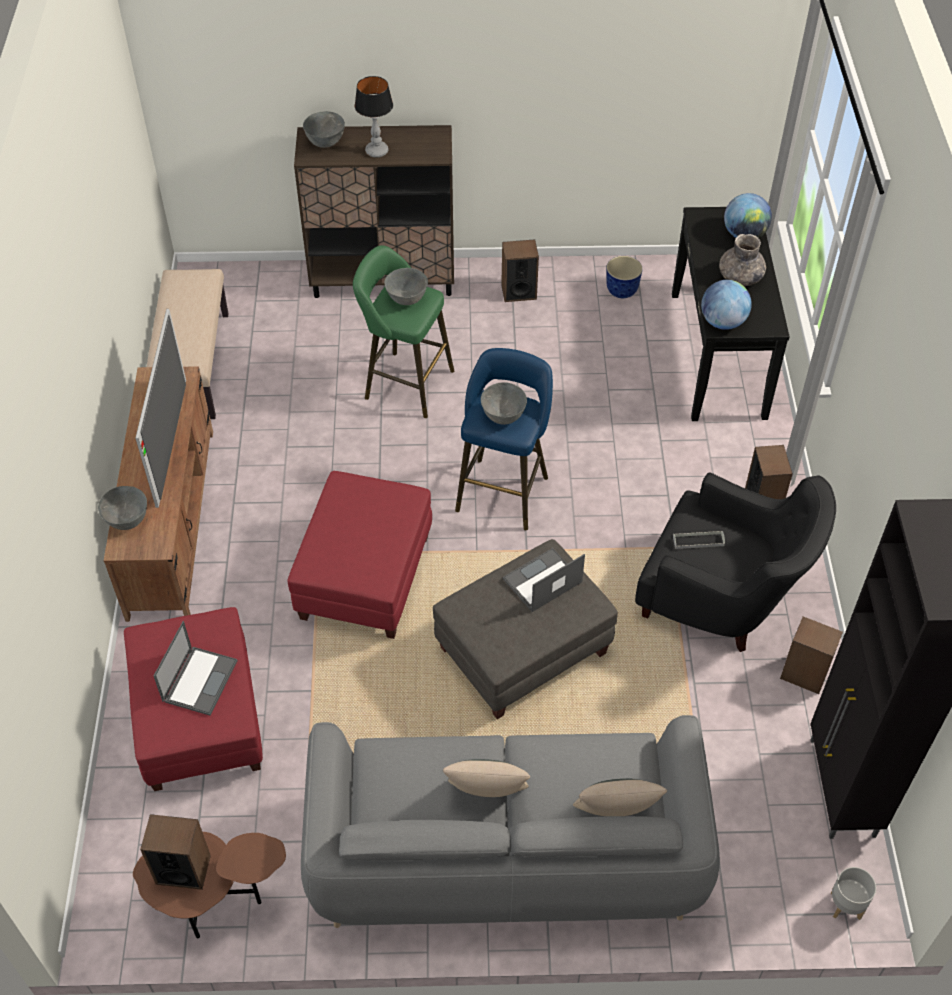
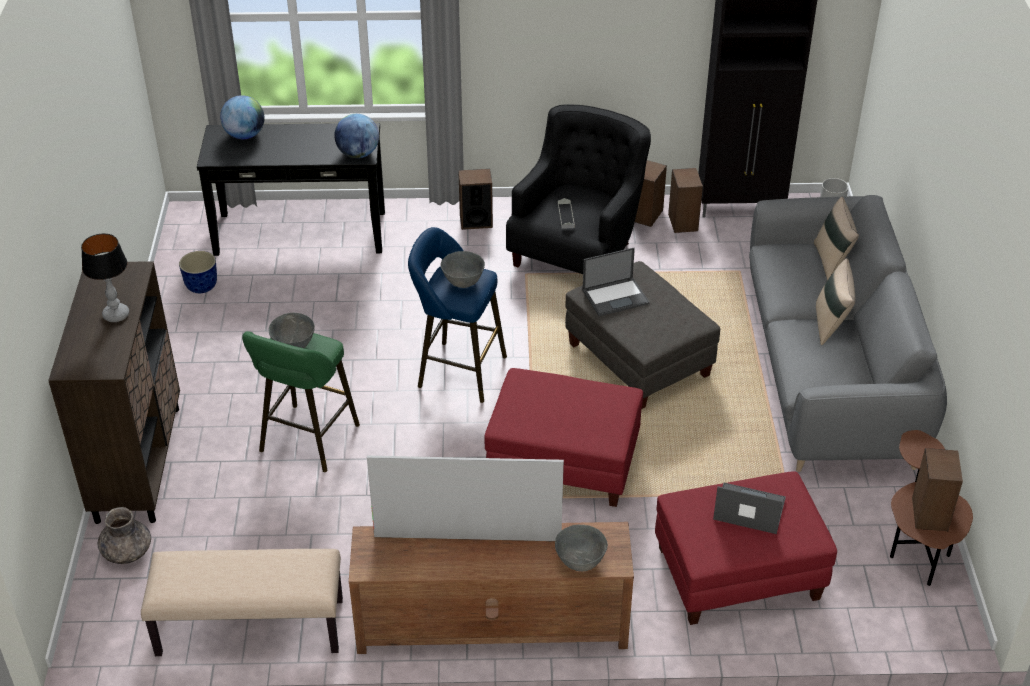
camera: 90 degrees left, 10 degrees down
grey bowl [303,111,345,148] -> none
speaker [501,239,539,302] -> speaker moved to [668,168,703,233]
laptop [503,548,585,612] -> laptop turned 75 degrees counterclockwise [583,248,649,316]
grey vase [719,234,766,286] -> grey vase moved to [97,507,151,564]

